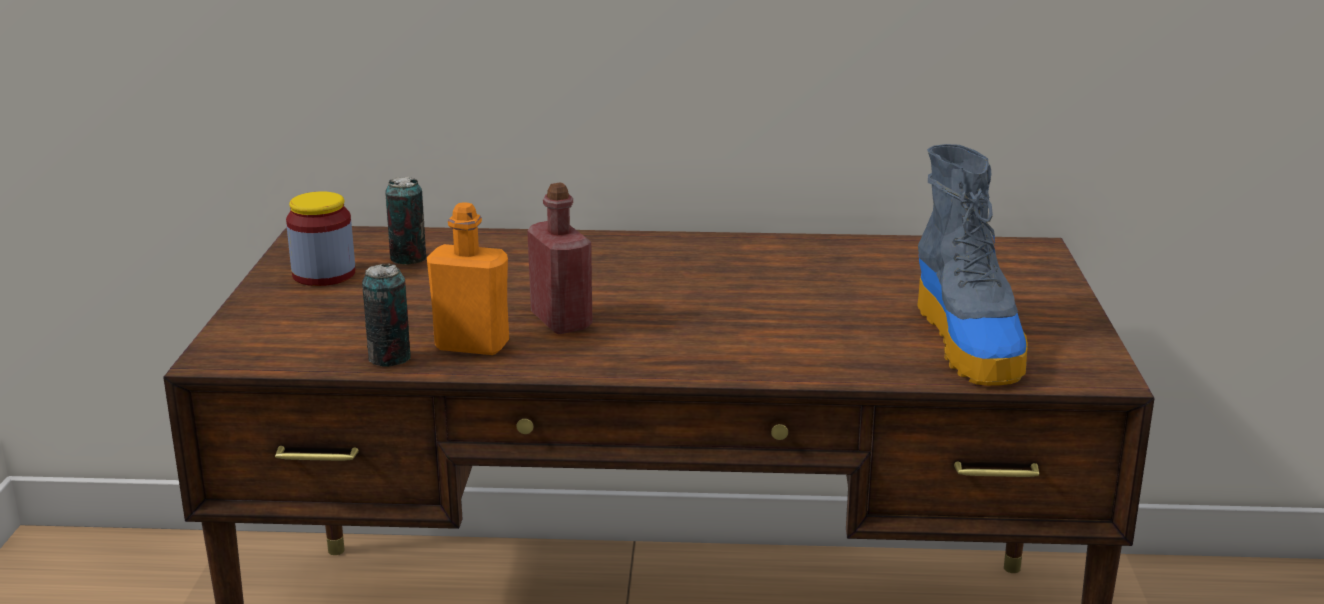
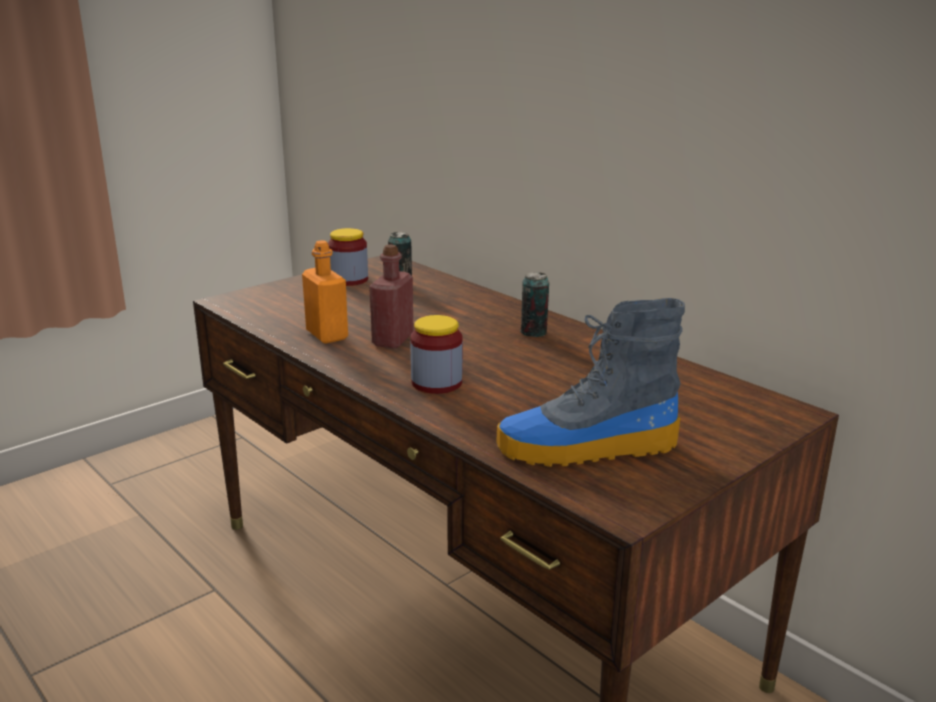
camera: 45 degrees right, 0 degrees up
can [362,263,411,367] -> can moved to [520,272,549,337]
boot [917,144,1028,386] -> boot turned 45 degrees clockwise [496,298,685,467]
none -> jar [410,315,463,394]

